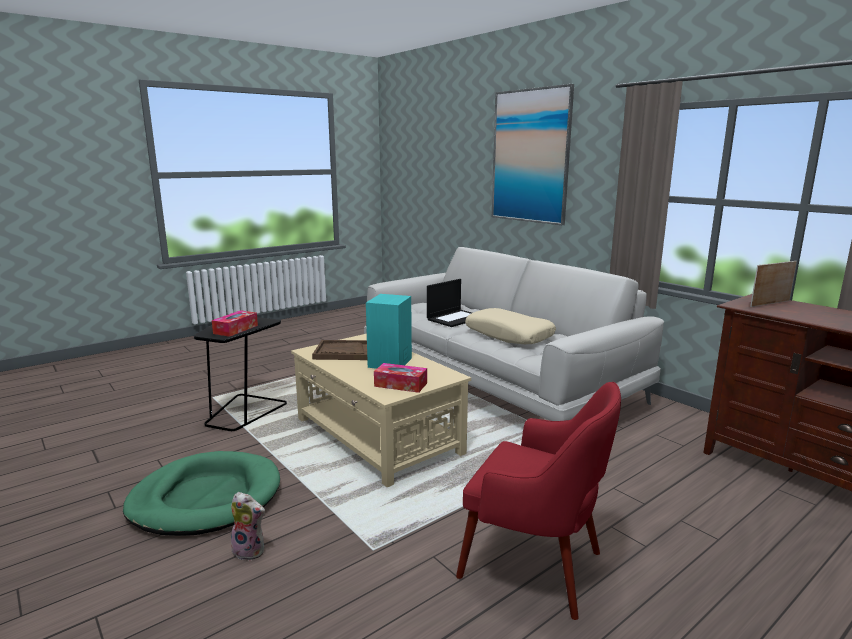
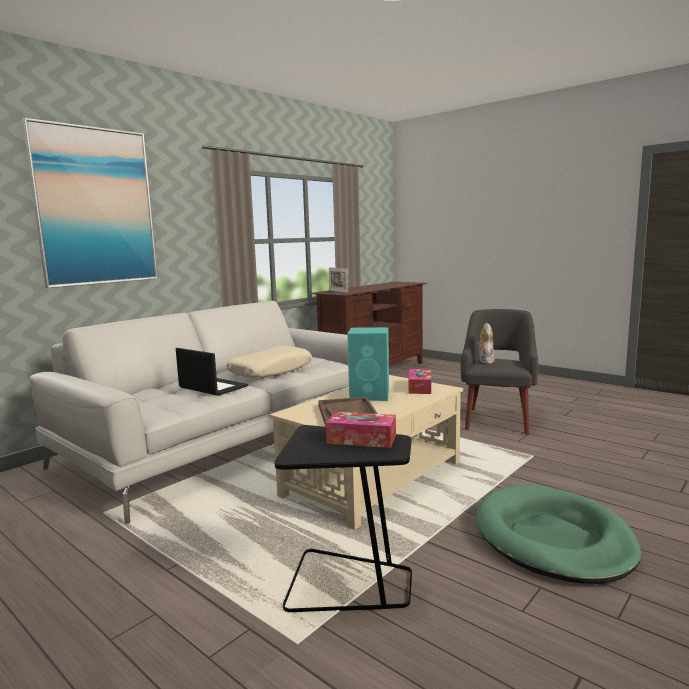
camera: 100 degrees left, 5 degrees down
plush toy [231,492,265,561] -> plush toy moved to [477,323,495,364]
red armchair [456,382,621,620] -> grey armchair [461,309,538,435]

